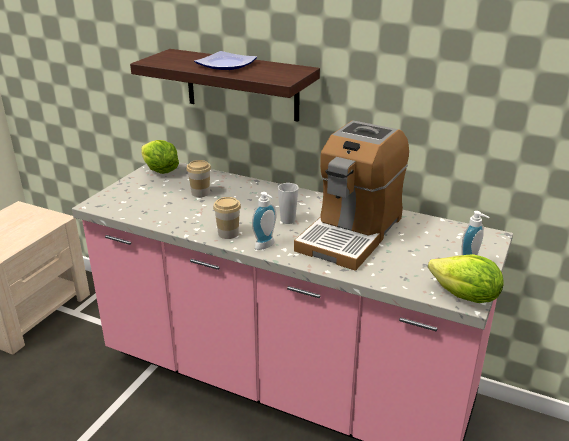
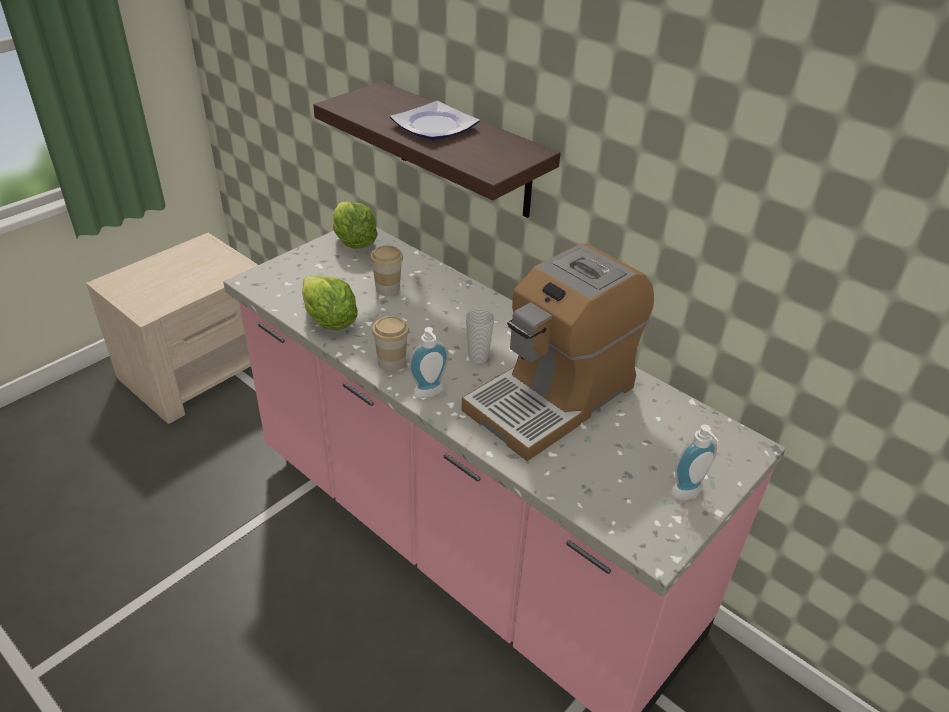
camera: 15 degrees right, 10 degrees up
lettuce [428,254,504,303] -> lettuce moved to [302,276,358,330]

